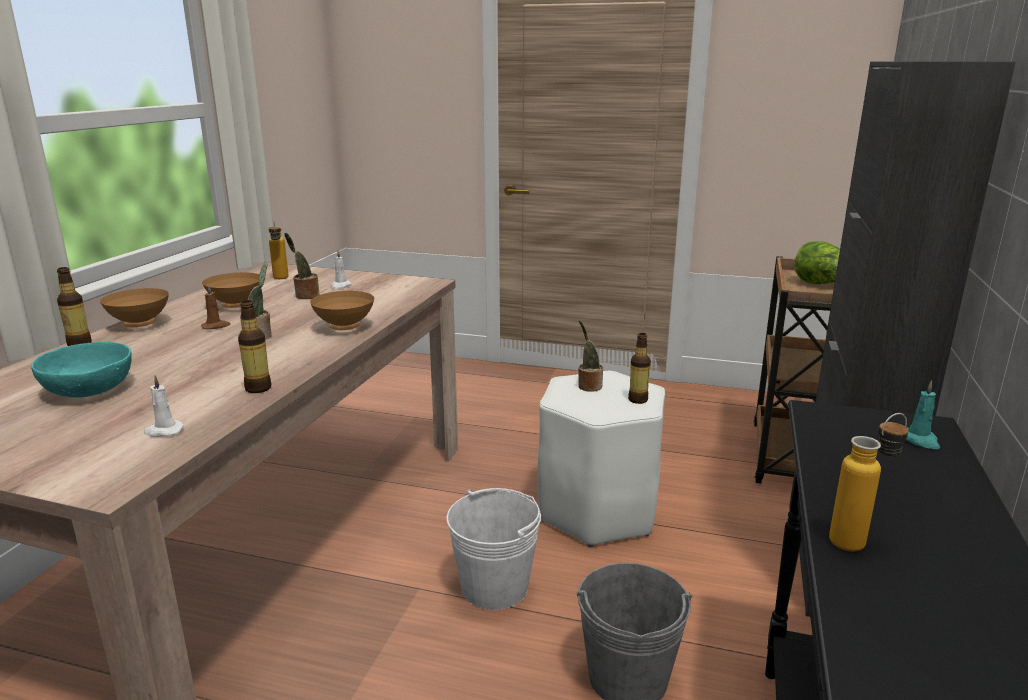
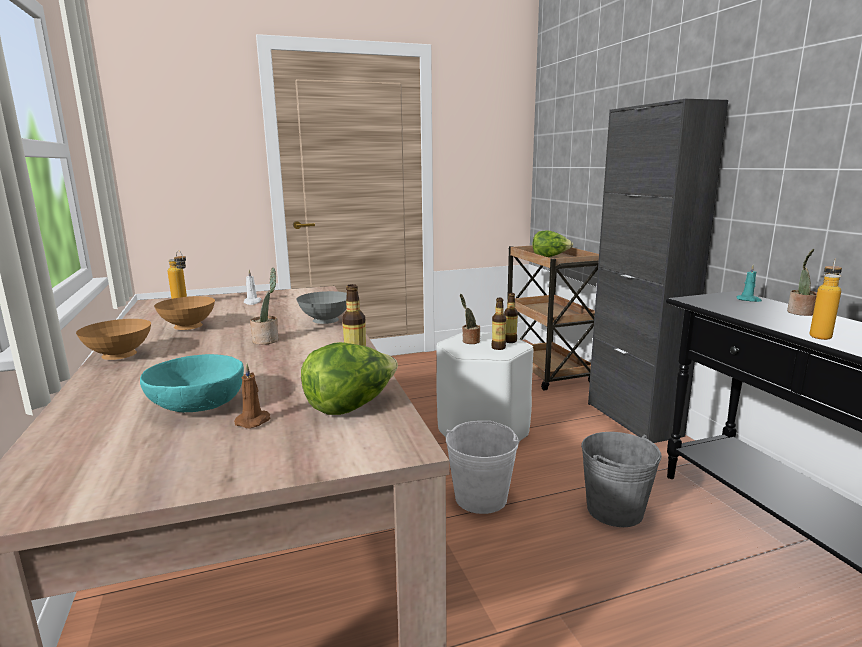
camera: 35 degrees left, 5 degrees down
bottle [57,267,92,346] -> bottle moved to [491,298,506,350]
white candle [144,375,184,437] -> lettuce [301,342,398,415]
brown candle [201,284,230,329] -> brown candle moved to [234,364,270,428]
potted plant [285,233,320,299] -> potted plant moved to [787,249,817,316]
brown bowl [310,291,374,330] -> grey bowl [297,291,347,324]

